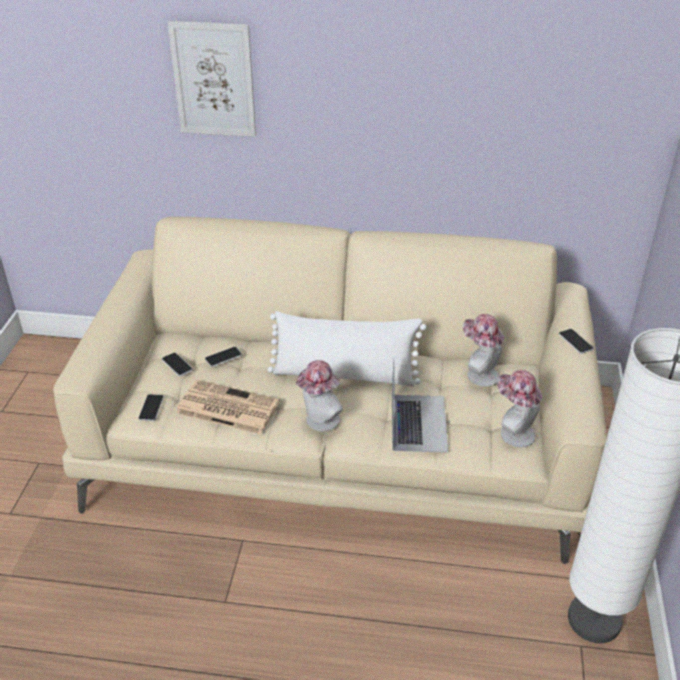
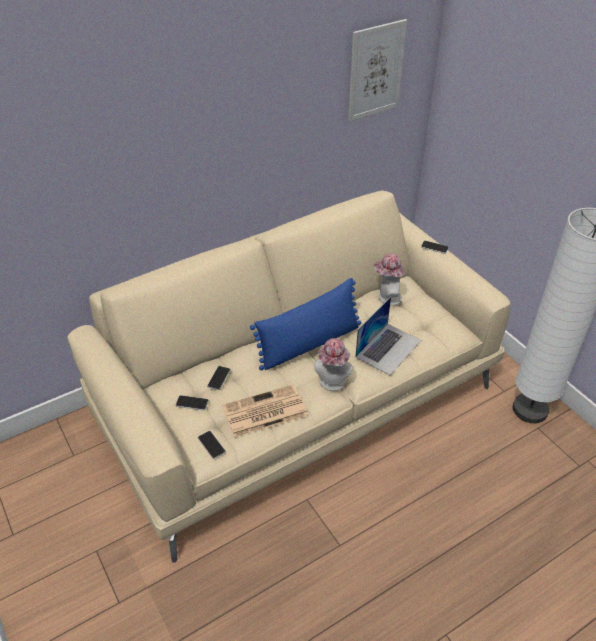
camera: 40 degrees left, 5 degrees up
picture [168,21,256,137] -> picture moved to [348,19,407,122]
white pillow [268,311,426,387] -> blue pillow [250,278,361,370]
laptop [392,360,448,453] -> laptop turned 75 degrees clockwise [355,297,421,375]
hat [497,370,542,447] -> none

